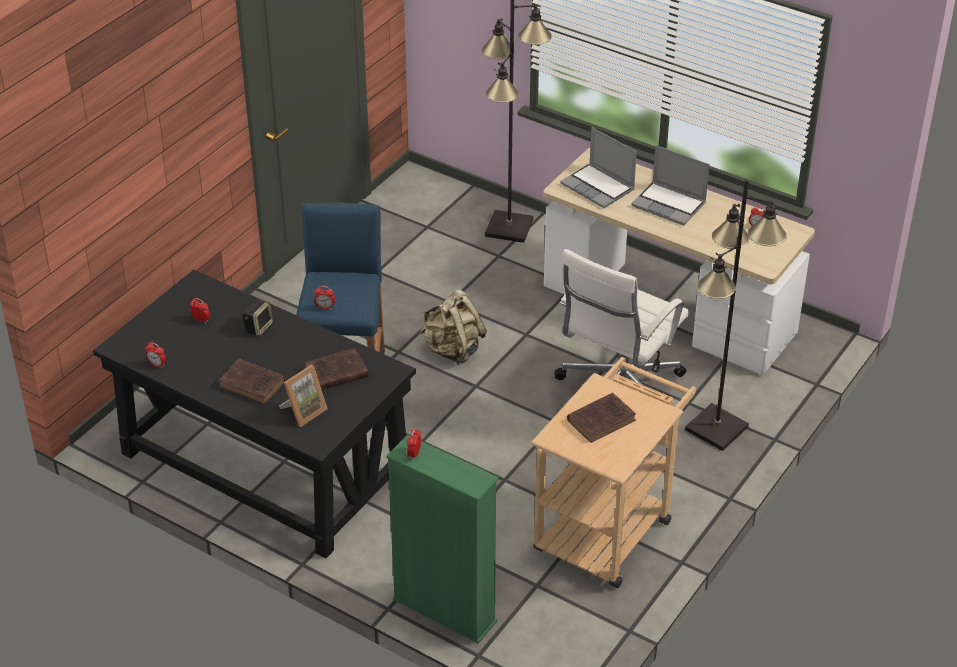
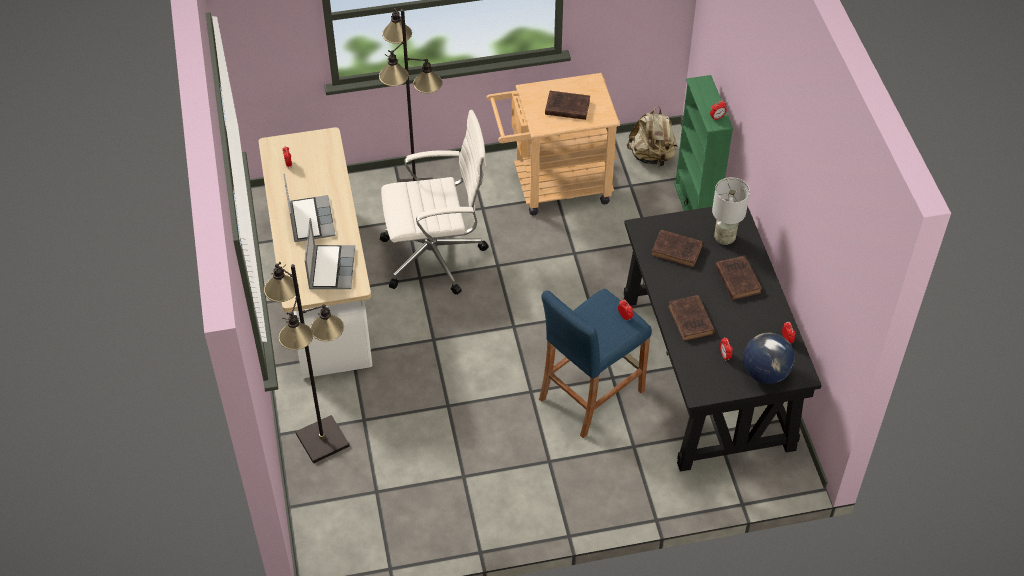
camera: 135 degrees left, 10 degrees up
speaker [242,299,273,336] -> brown book [668,295,715,341]
picture frame [279,365,328,427] -> grey table lamp [712,177,750,245]
beige backpack [420,289,487,365] -> beige backpack moved to [627,107,678,167]
none -> globe [743,333,795,384]

